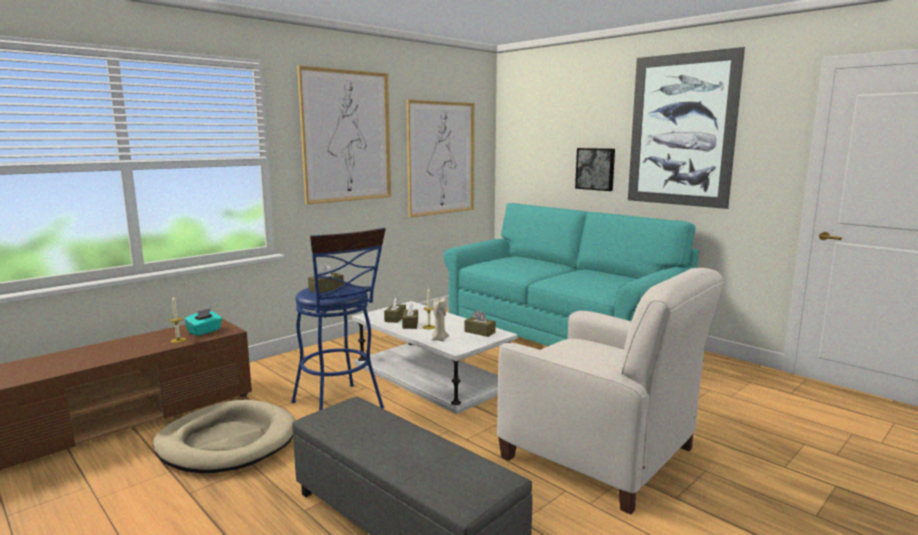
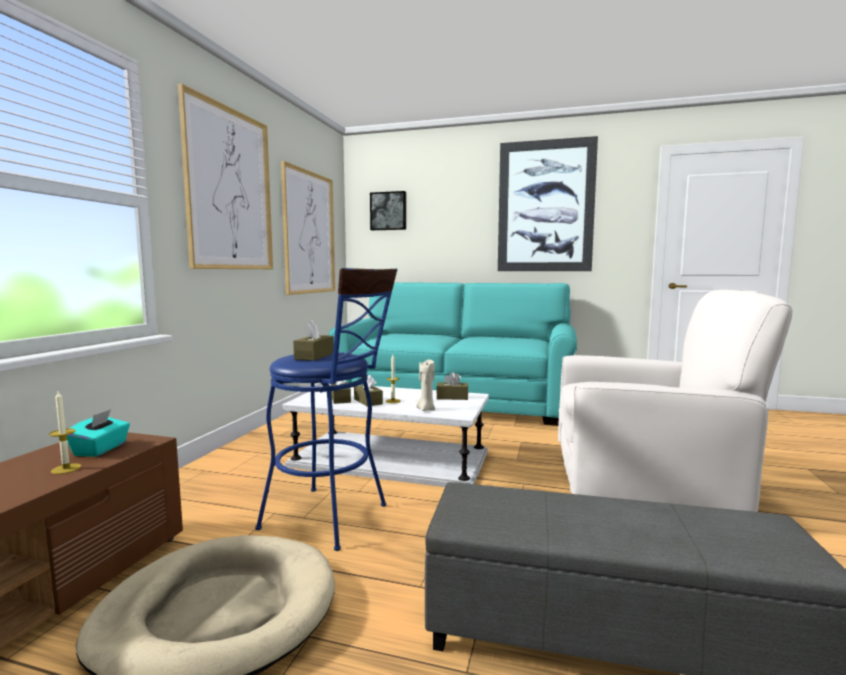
camera: 30 degrees left, 5 degrees down
picture [575,148,615,191] -> picture moved to [370,191,406,230]

